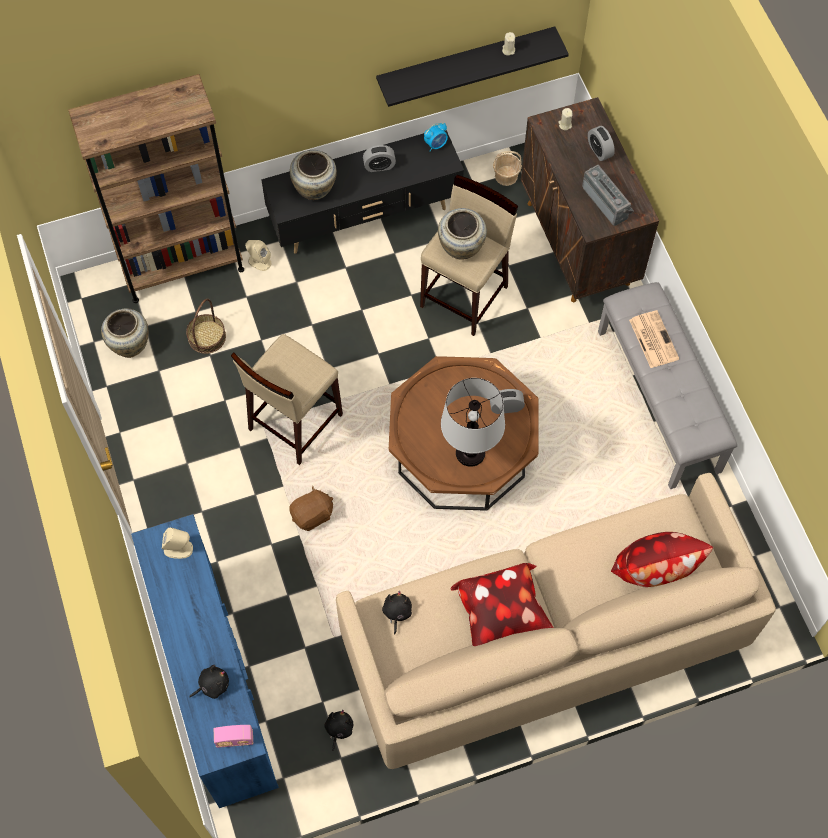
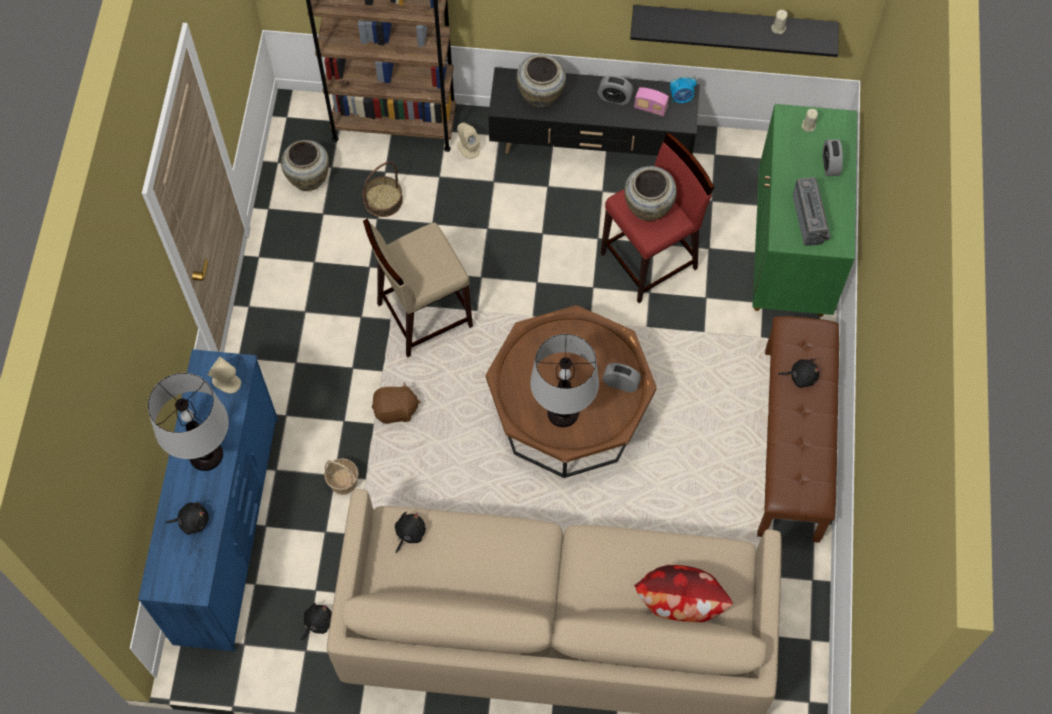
camera: 25 degrees right, 0 degrees up
radio [214,725,253,748] -> radio moved to [634,87,669,116]
beige stool [420,175,518,336] -> red stool [601,133,715,303]
pillow [450,563,554,646] -> none
basket [493,151,522,186] -> basket moved to [324,458,359,495]
brown cabinet [521,97,659,302] -> green cabinet [752,104,857,317]
grey bench [598,282,737,489] -> brown bench [757,316,839,543]
newspaper [629,310,679,368] -> black plush toy [778,359,820,388]
none -> table lamp [148,373,229,471]

